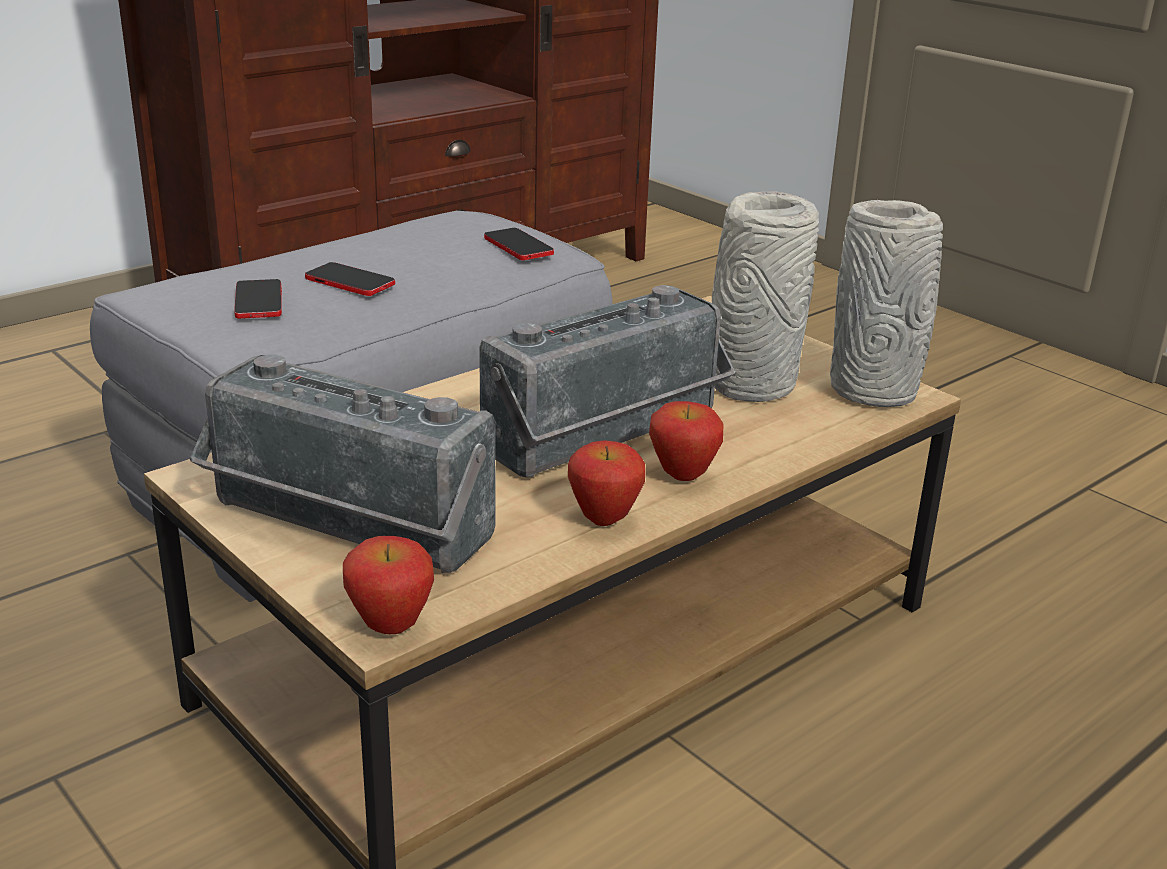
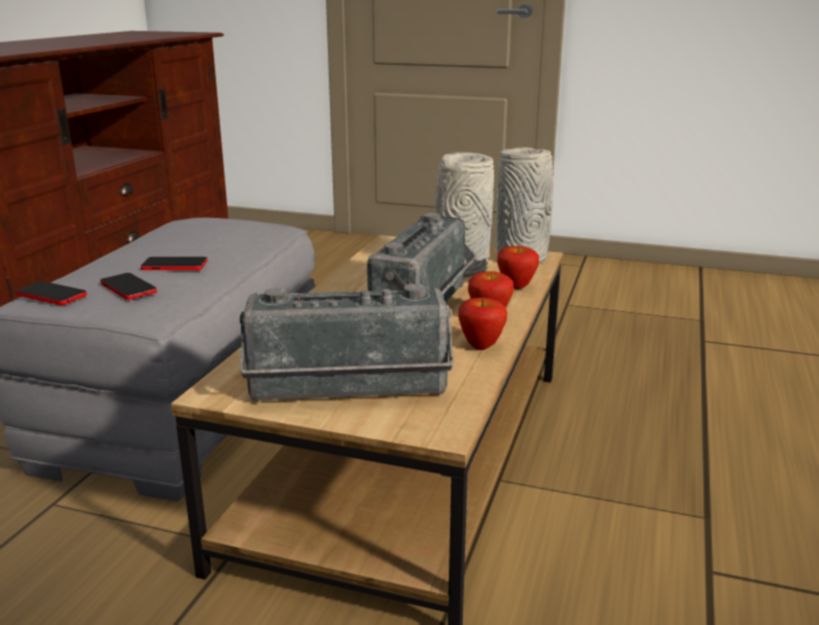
camera: 30 degrees left, 5 degrees down
apple [343,536,434,634] -> apple moved to [497,245,539,289]
phone [484,228,554,260] -> phone moved to [16,281,87,305]

